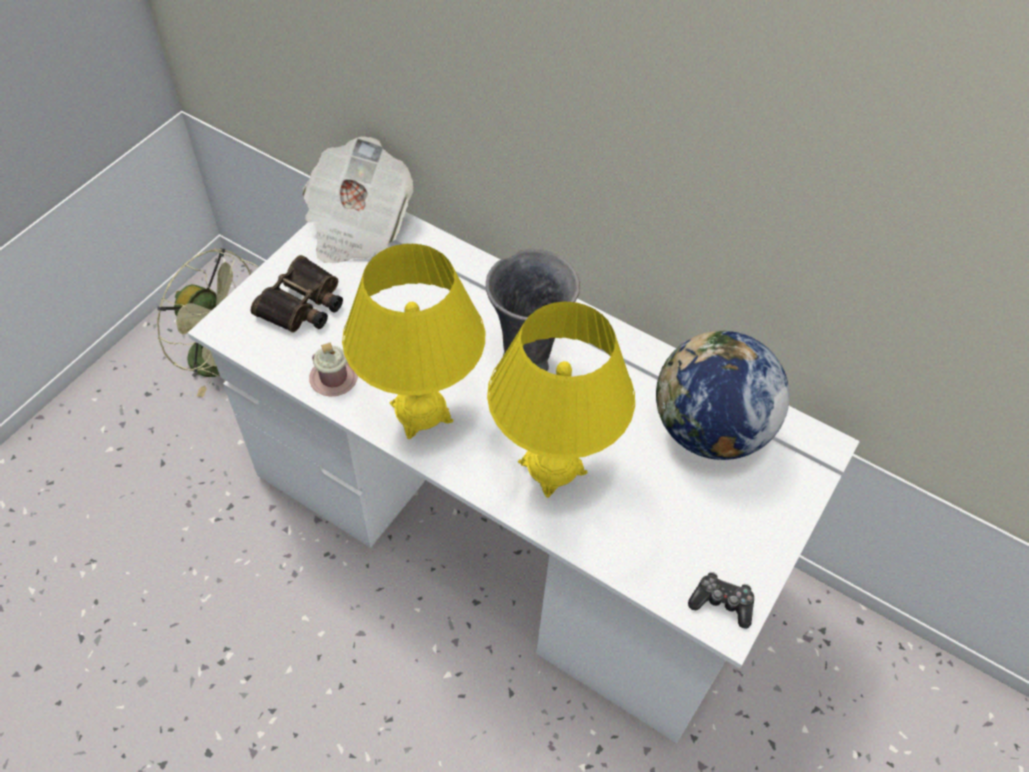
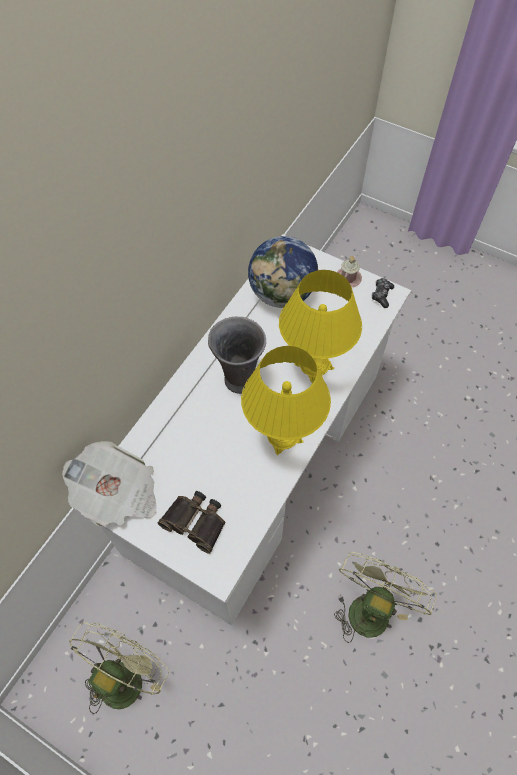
camera: 90 degrees left, 5 degrees up
pink mug [309,342,358,396] -> pink mug moved to [337,256,362,287]
none -> green fan [334,552,437,643]

